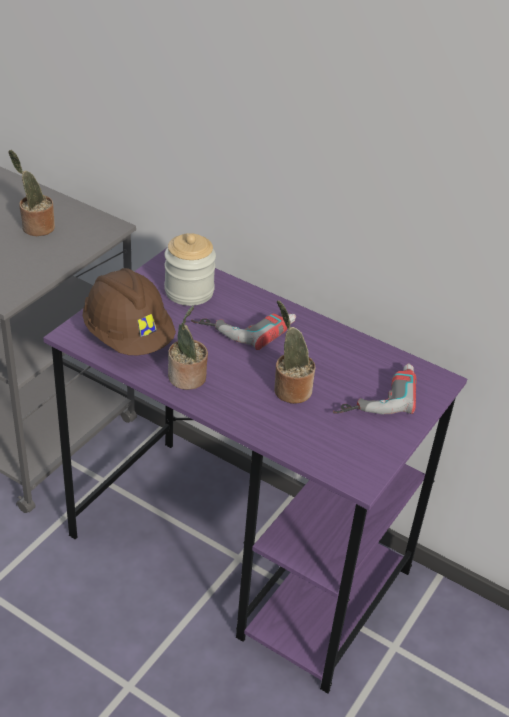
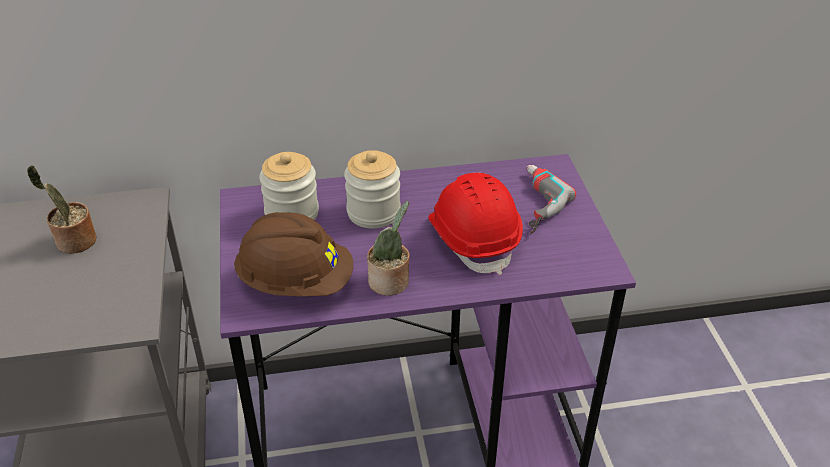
camera: 40 degrees left, 0 degrees up
power drill [191,314,296,350] -> jar [344,150,401,229]
potted plant [274,300,315,404] -> red hard hat [429,173,523,275]

